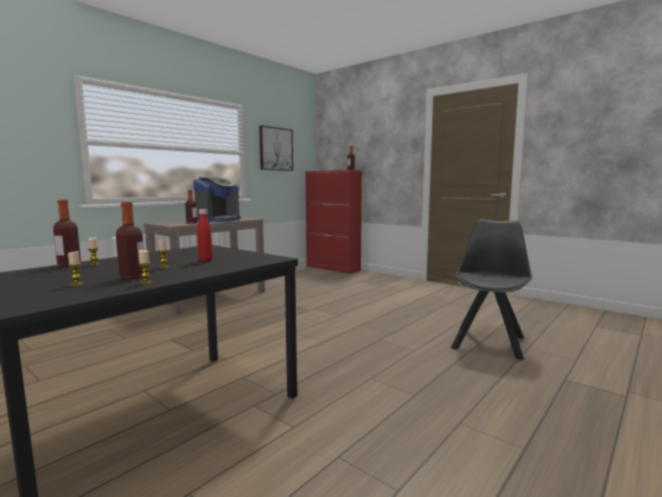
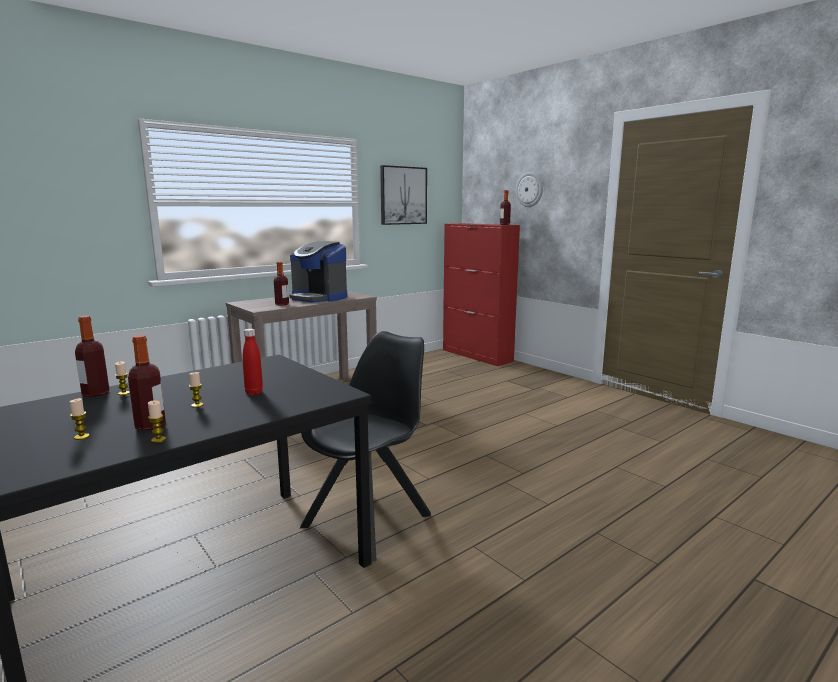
camera: 10 degrees right, 5 degrees up
coffee machine [193,177,241,222] -> coffee machine turned 75 degrees clockwise [289,241,347,303]
black chair [451,219,532,361] -> black chair moved to [300,331,431,562]
none -> wall clock [516,172,543,207]

